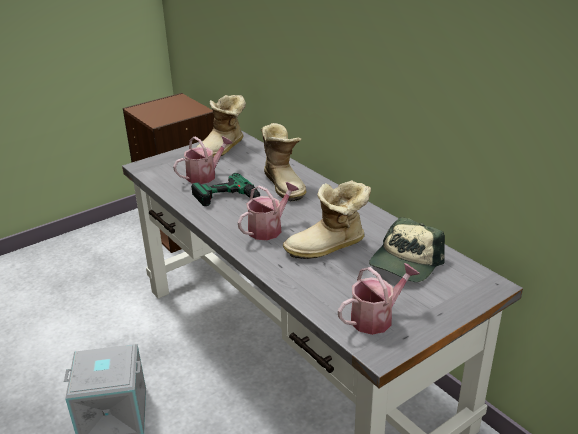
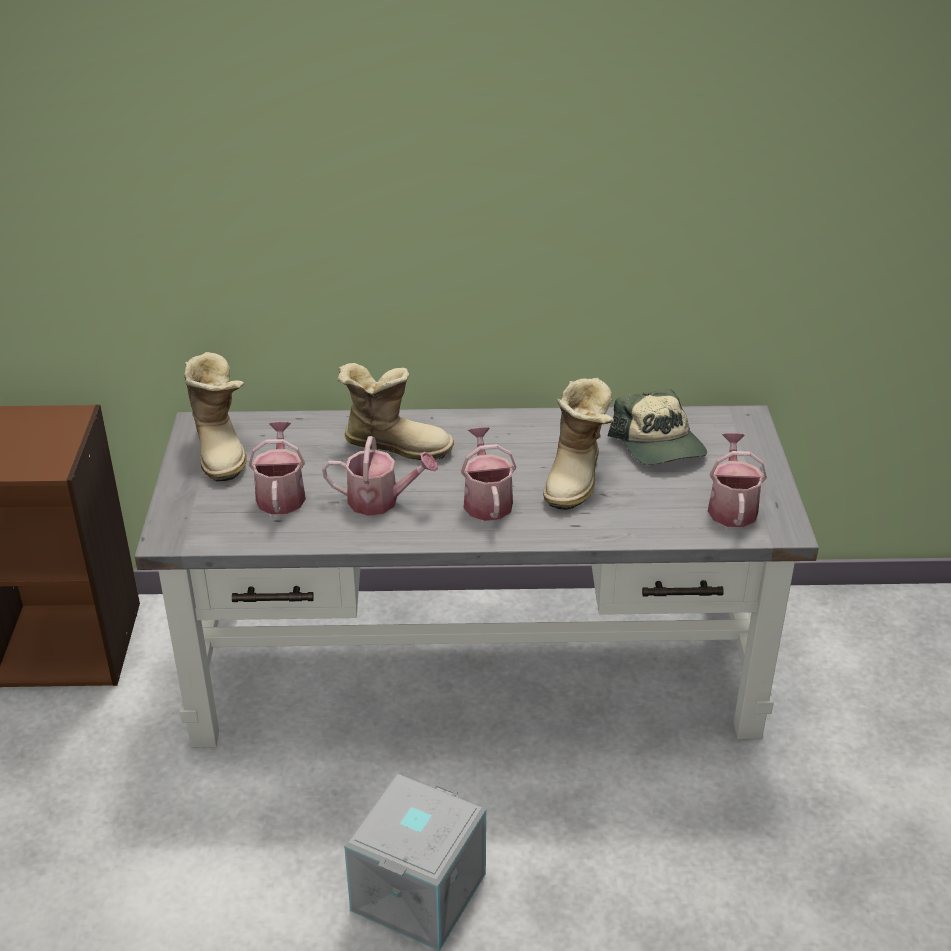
camera: 55 degrees left, 5 degrees up
power drill [191,173,260,206] -> watering can [322,436,438,516]

